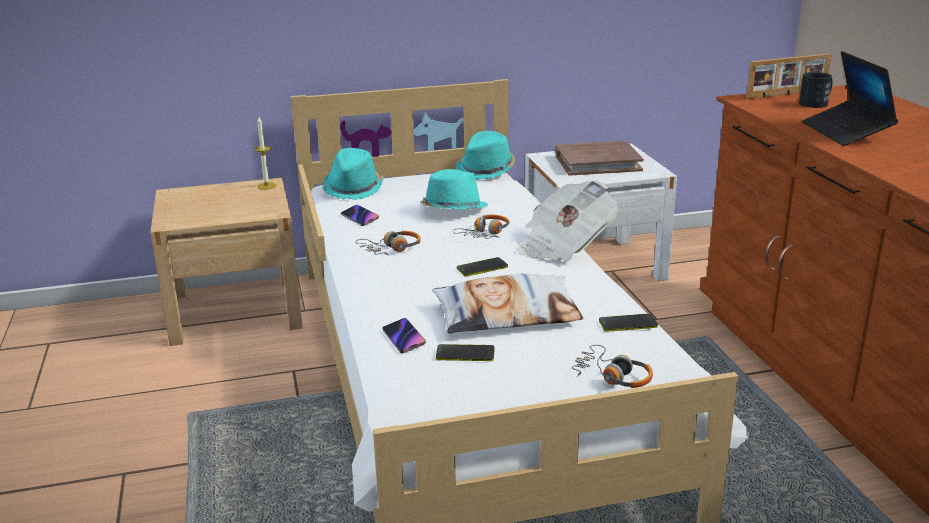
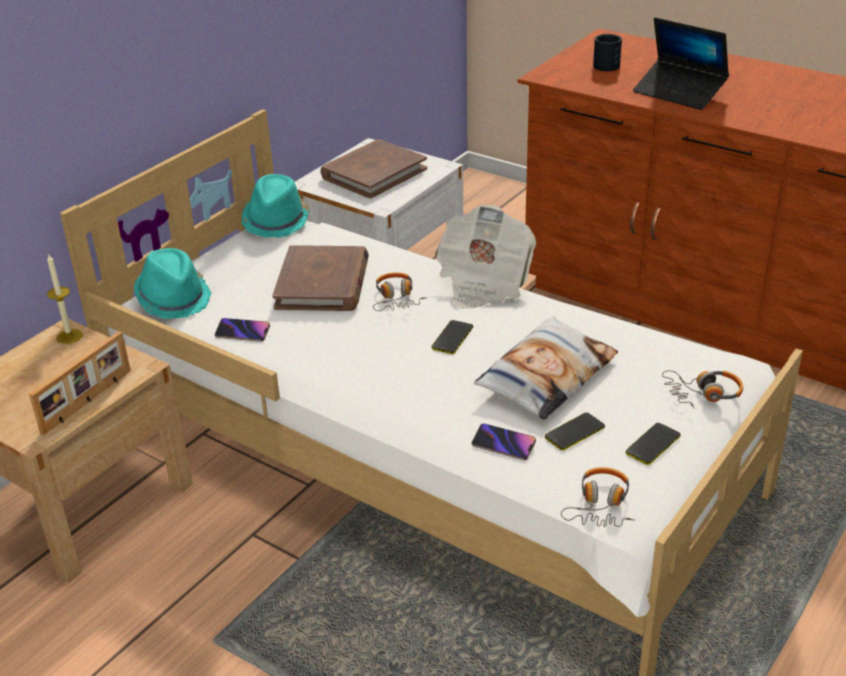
camera: 40 degrees left, 10 degrees up
headphones [356,231,421,256] -> headphones moved to [561,467,635,527]
turquoise hat [421,169,488,210] -> brown book [272,245,369,311]
phone [599,313,658,332] -> phone moved to [626,423,681,465]
picture frame [746,54,832,99] -> picture frame moved to [29,331,131,435]

